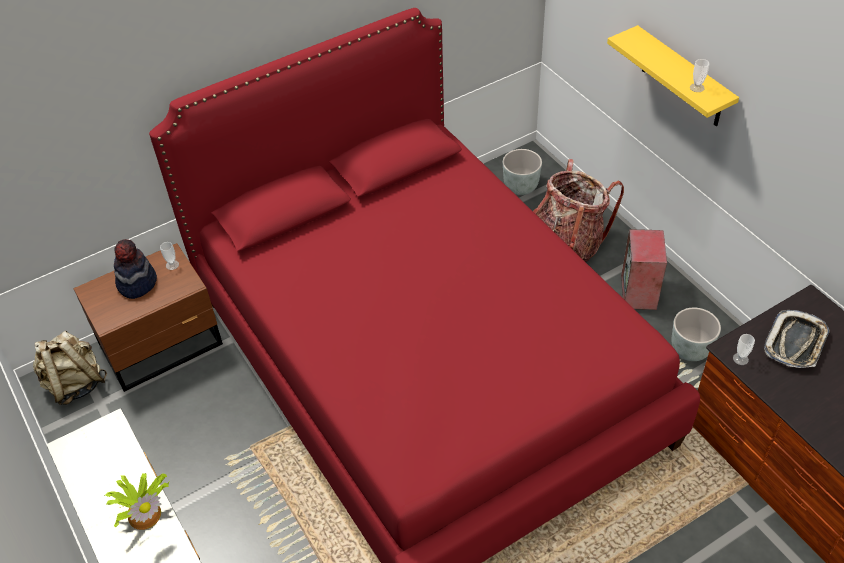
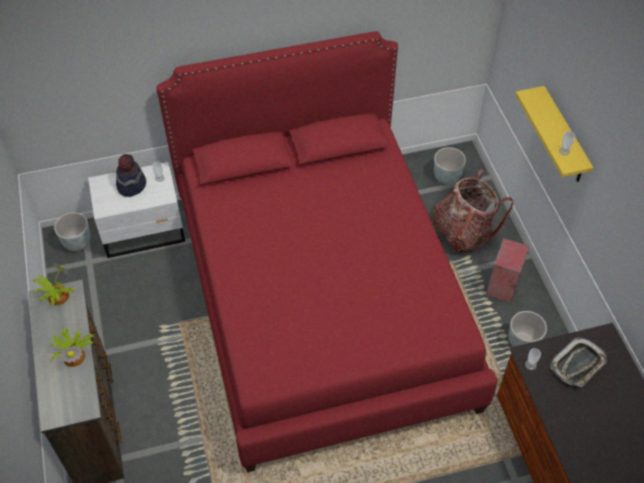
camera: 15 degrees right, 5 degrees up
beige backpack [33,330,107,405] -> grey planter [54,212,91,251]
brown nightstand [73,243,223,392] -> white nightstand [88,162,185,258]
none -> potted plant [33,262,75,305]

